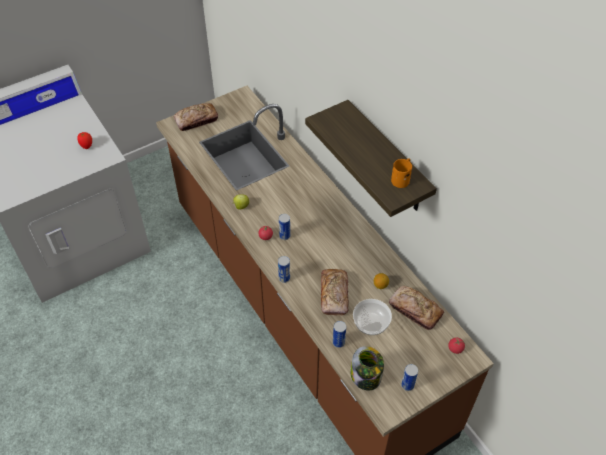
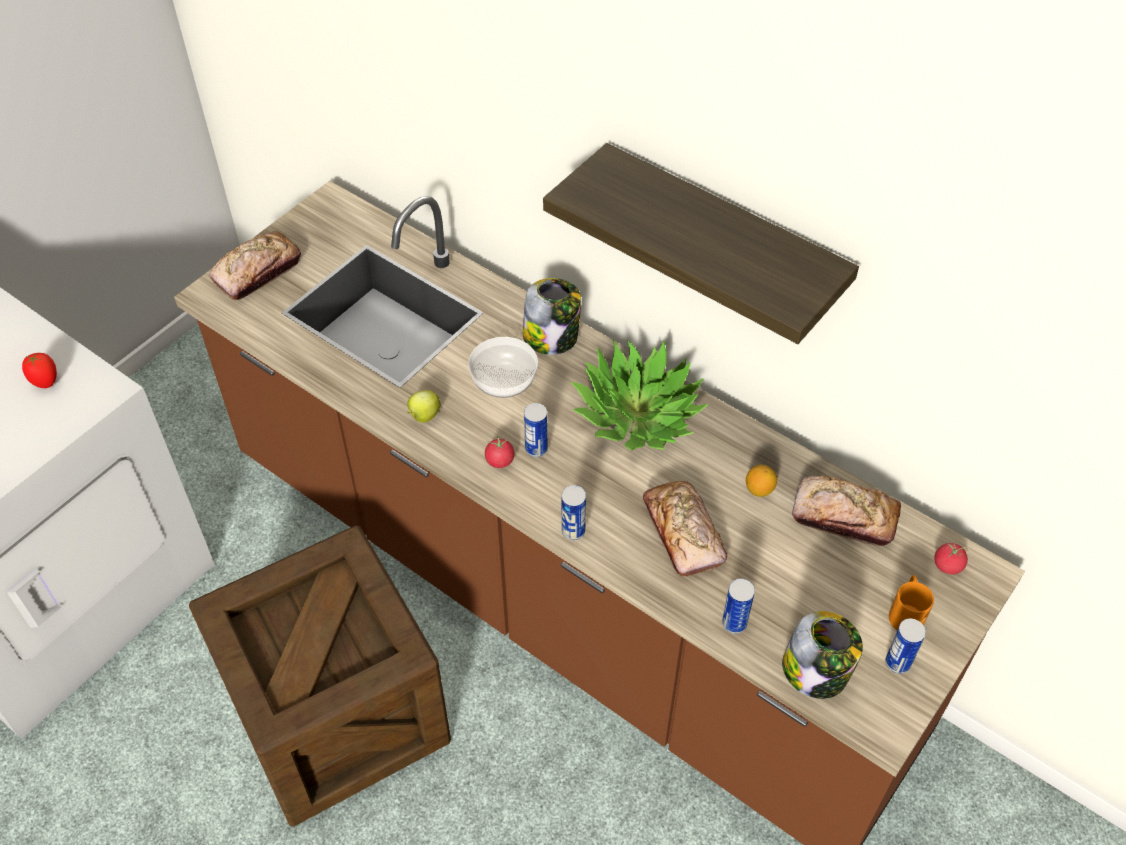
camera: 20 degrees left, 0 degrees up
bowl [353,299,392,335] -> bowl moved to [468,337,538,398]
orange mug [391,158,412,188] -> orange mug moved to [889,575,934,630]
none -> crate [189,525,451,826]
none -> jar [523,278,581,355]
none -> potted plant [570,339,709,451]

